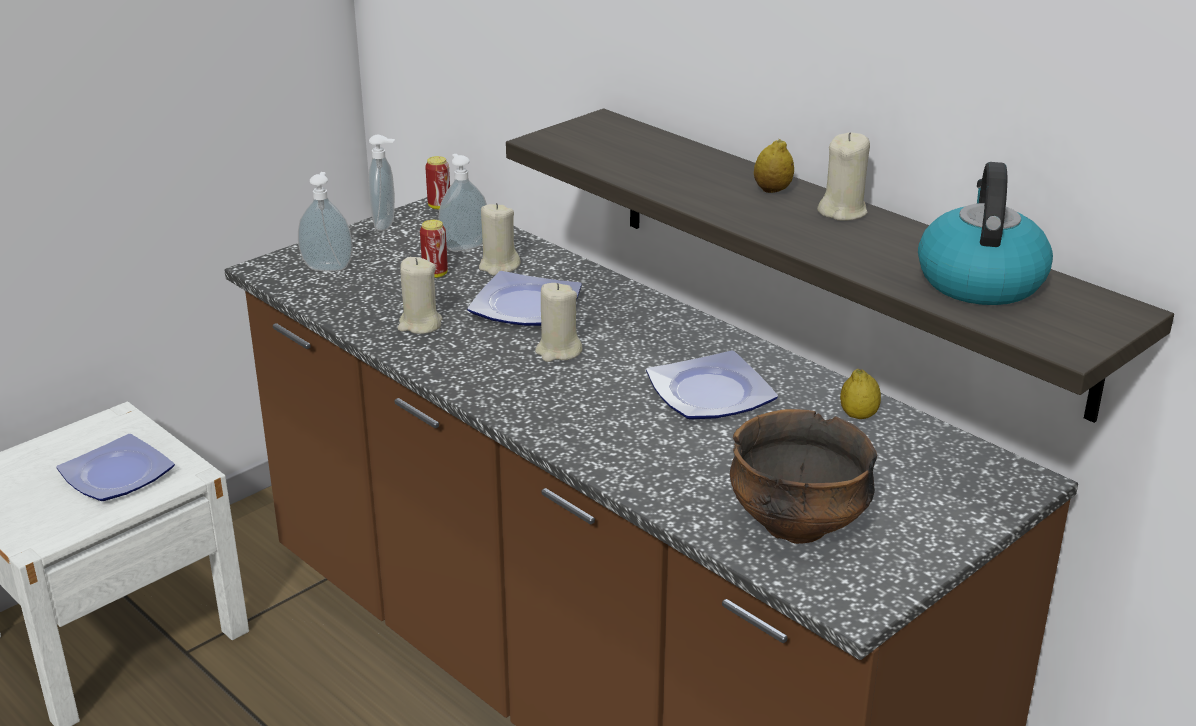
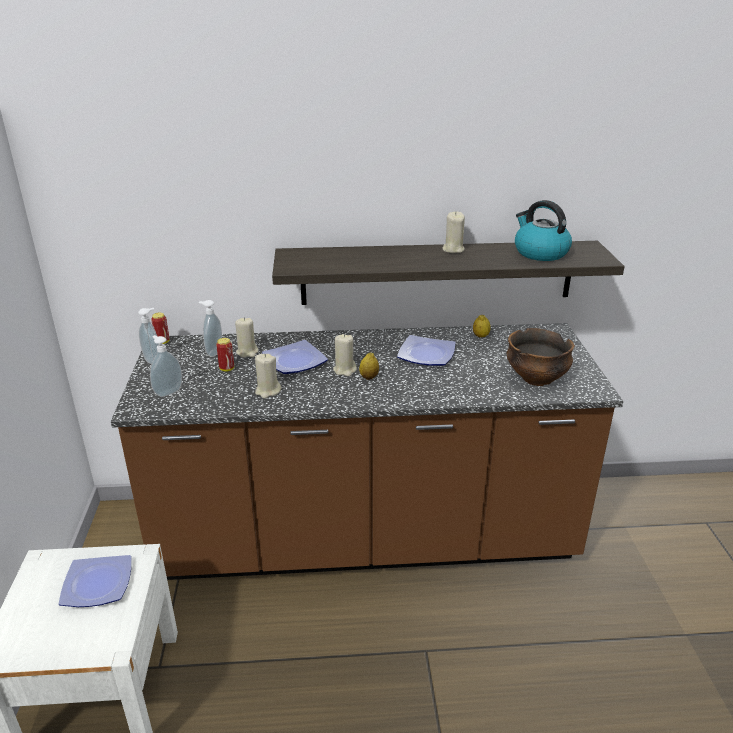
camera: 50 degrees left, 0 degrees up
lemon [754,139,794,193] -> lemon moved to [359,353,379,380]

